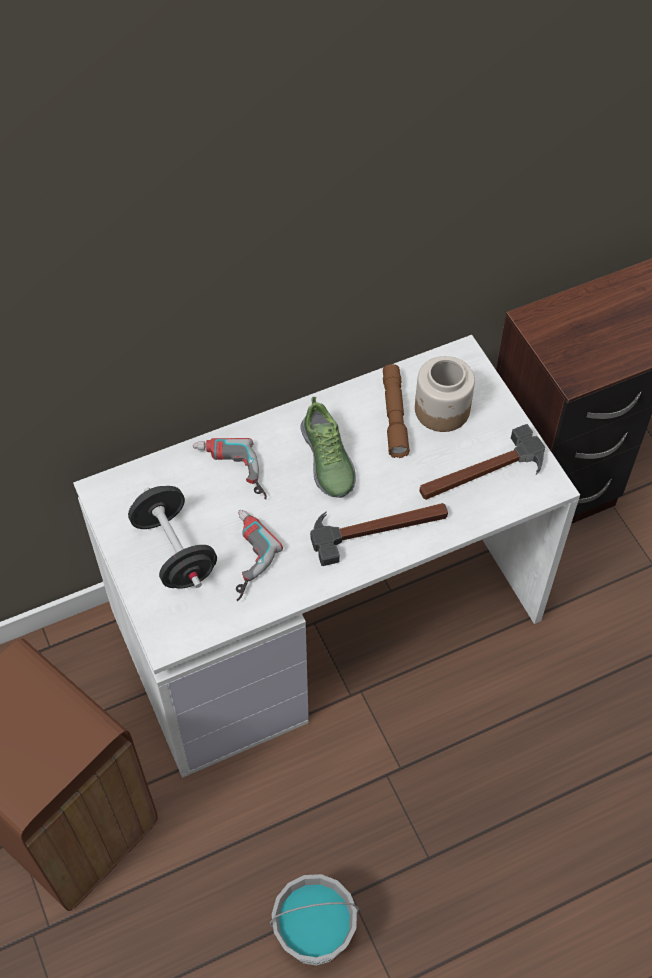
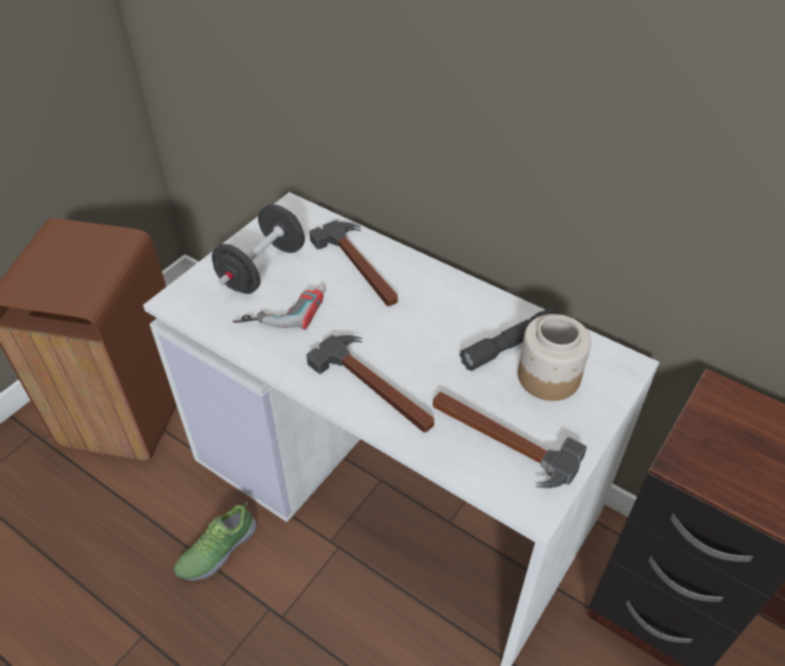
camera: 60 degrees right, 10 degrees down
power drill [192,438,267,500] -> hammer [309,220,398,306]
grey bucket [270,874,359,966] -> none
shoe [301,397,356,498] -> shoe moved to [174,502,257,581]
brown flashlight [383,364,410,458] -> grey flashlight [460,307,558,371]

